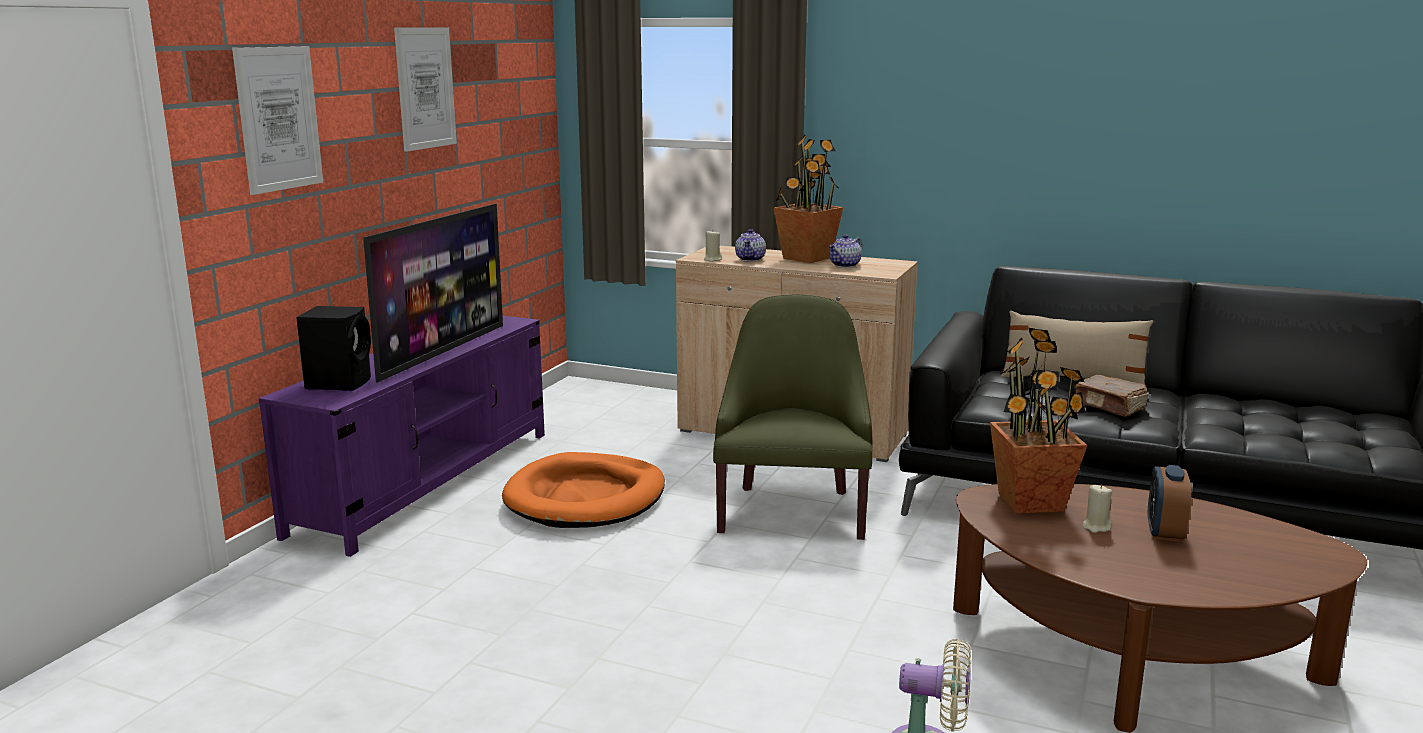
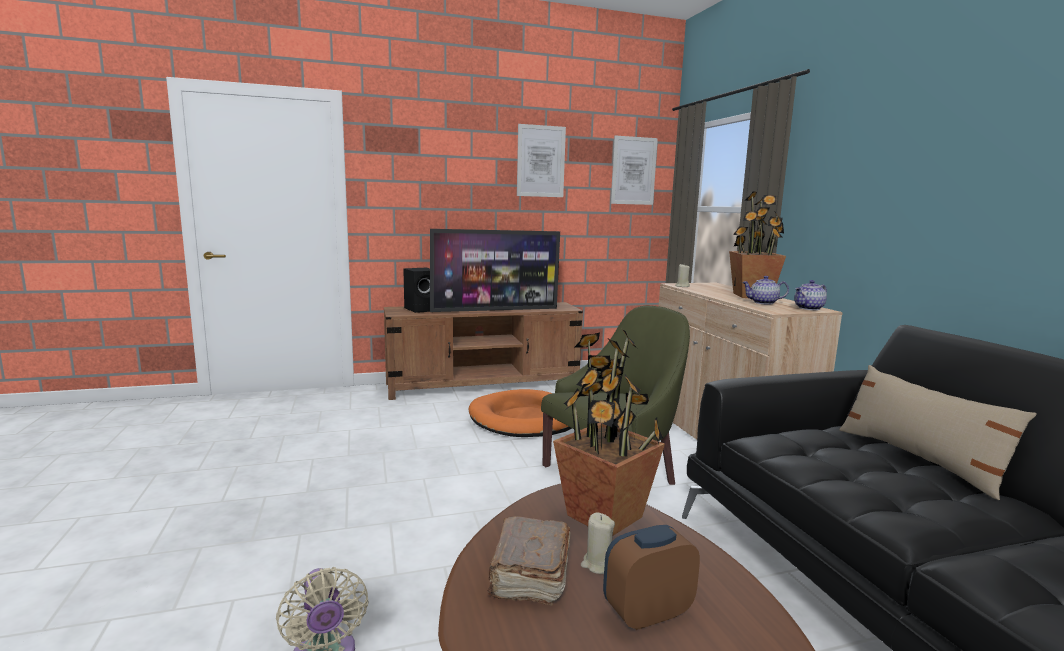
camera: 50 degrees right, 5 degrees down
picture [232,46,323,195] -> picture moved to [611,135,658,205]
purple tv stand [259,316,545,557] -> brown tv stand [384,302,583,400]
teapot [735,229,766,262] -> teapot moved to [794,280,827,310]
brown book [1074,375,1149,417] -> brown book moved to [488,516,571,606]

